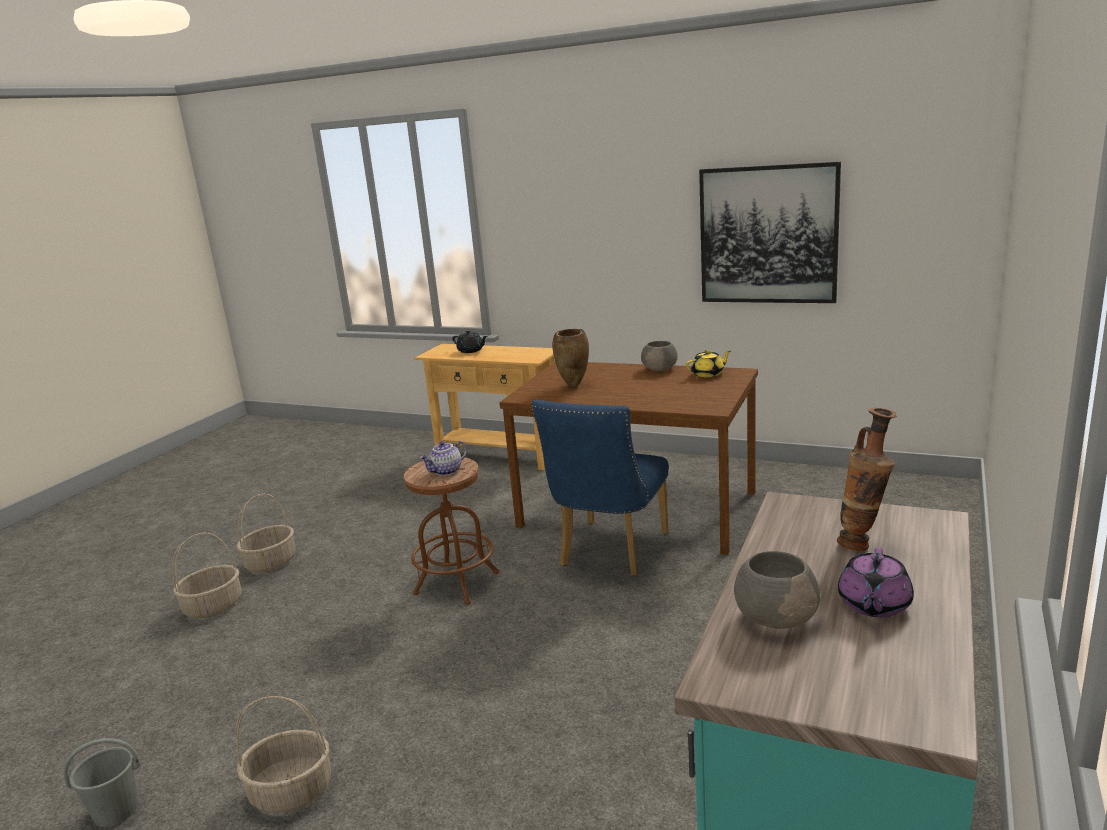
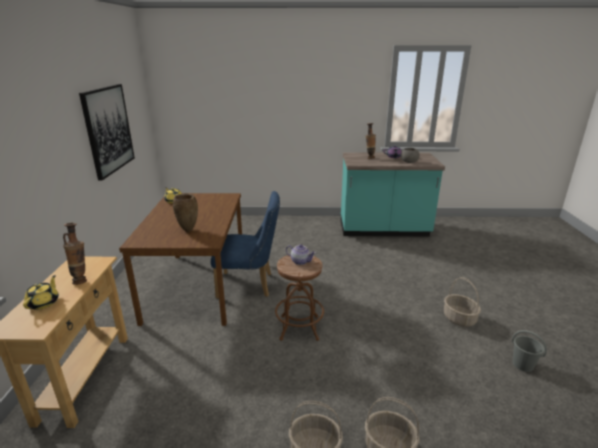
camera: 115 degrees left, 5 degrees up
black teapot [452,330,487,353] -> yellow teapot [23,275,59,310]
grey bowl [641,341,678,371] -> none
none -> vase [63,222,87,285]

